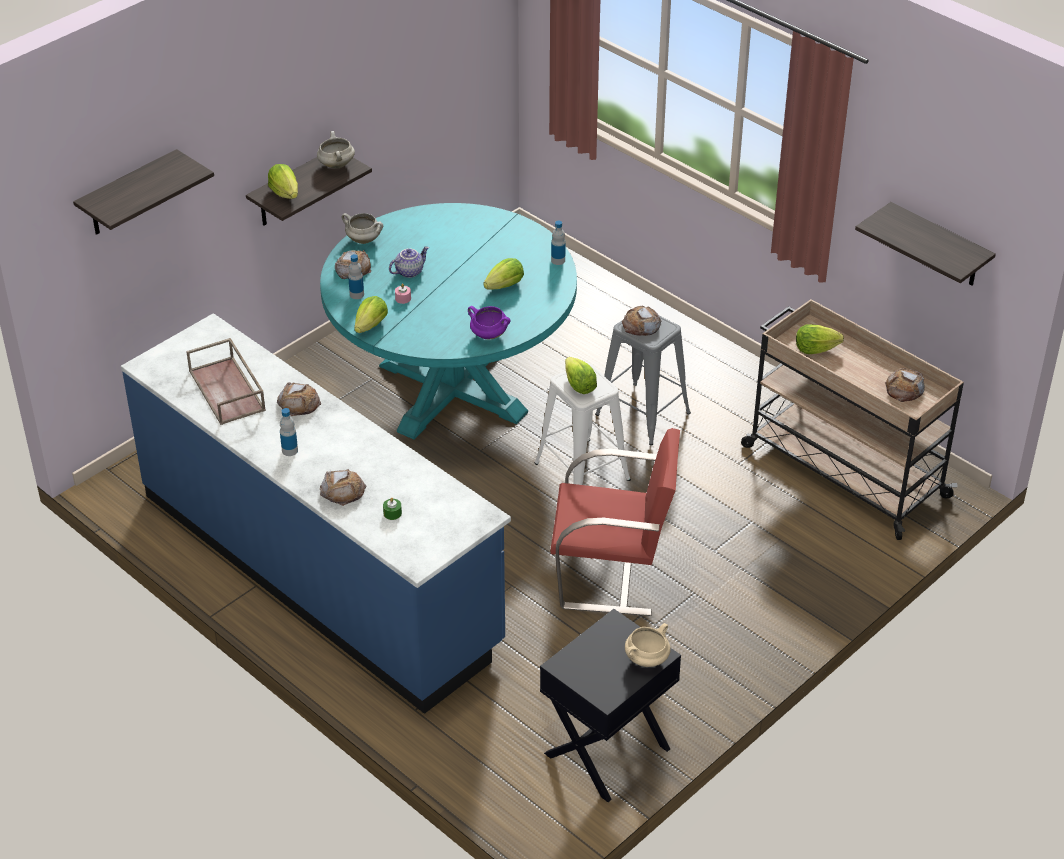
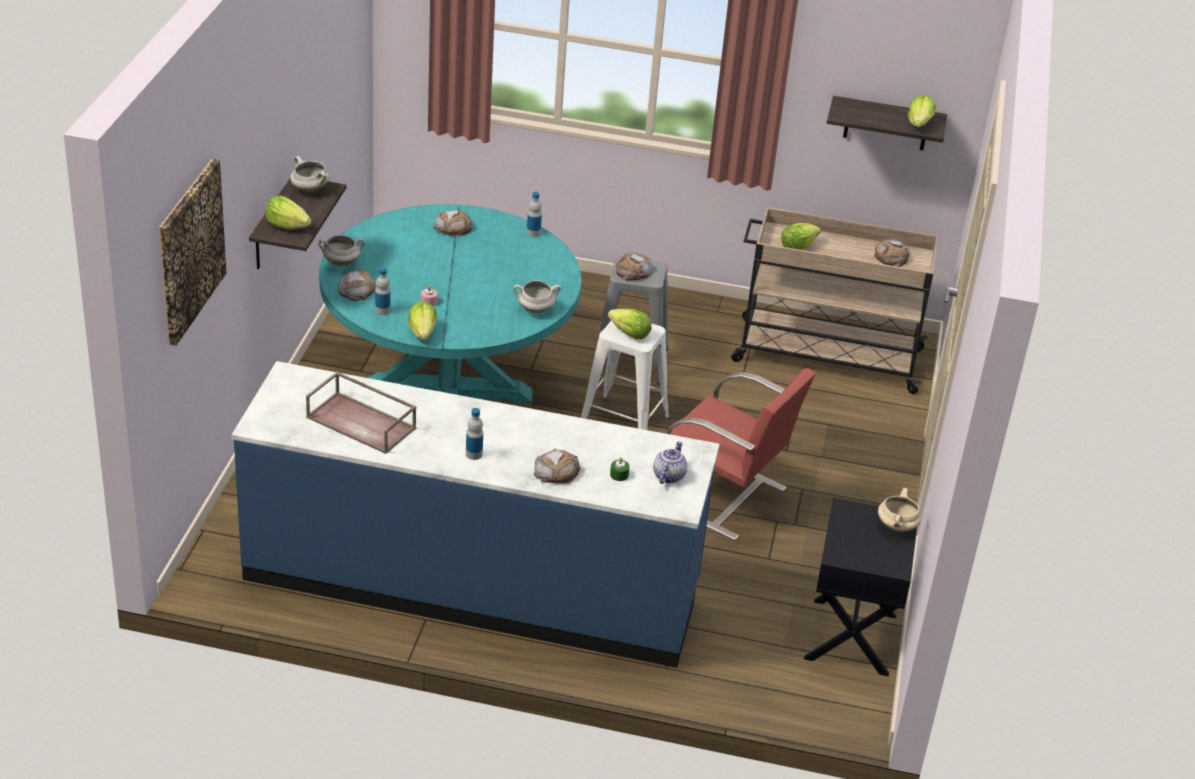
camera: 35 degrees left, 5 degrees down
shelf [73,149,214,235] -> picture [159,159,226,346]
bread [277,382,321,416] -> bread moved to [433,209,472,237]
teapot [389,246,429,278] -> teapot moved to [653,441,687,484]
purple cooking pot [468,306,511,339] -> white cooking pot [513,280,561,313]
lettuce [483,258,524,290] -> lettuce moved to [908,95,936,127]
red chair [550,428,680,616] -> red chair turned 60 degrees clockwise [665,368,816,540]

